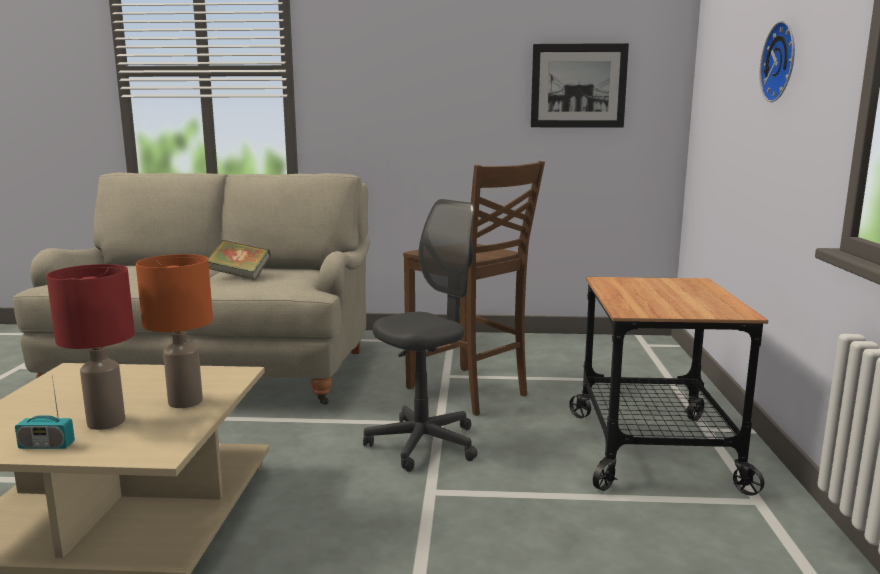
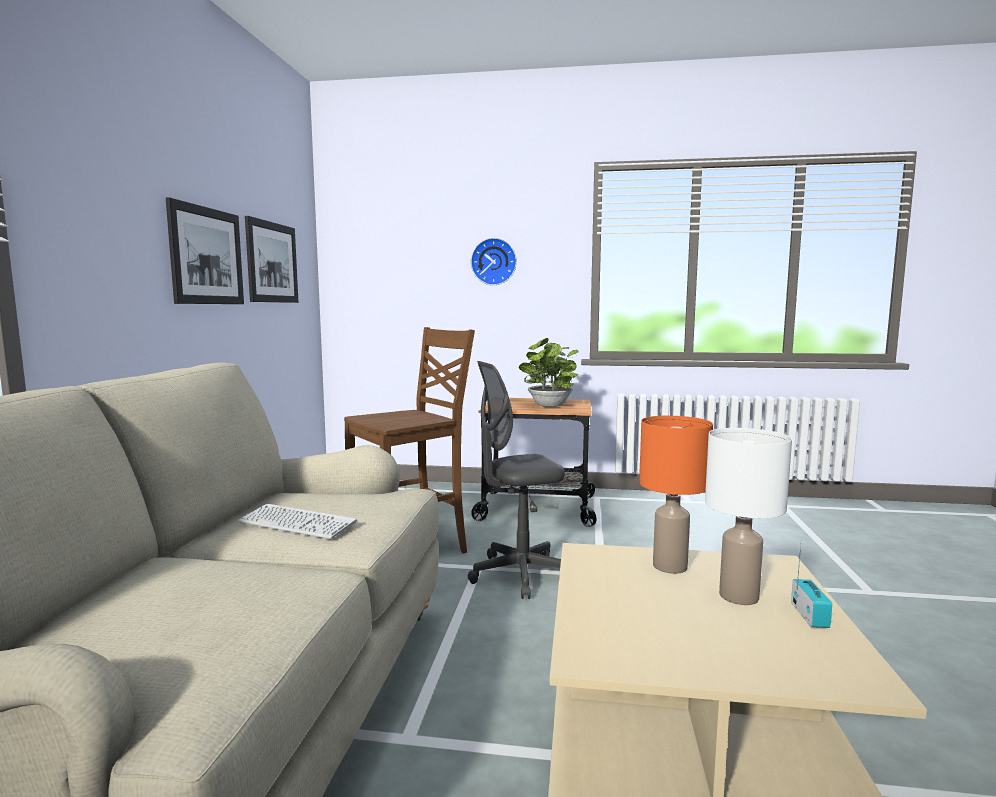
camera: 85 degrees left, 5 degrees down
red table lamp [46,264,135,430] -> white table lamp [705,428,792,605]
book [208,240,271,280] -> keyboard [238,504,357,539]
grey office chair [363,199,477,472] -> grey office chair turned 75 degrees counterclockwise [468,361,565,599]
none -> picture [166,198,244,304]
none -> potted plant [519,338,579,407]

